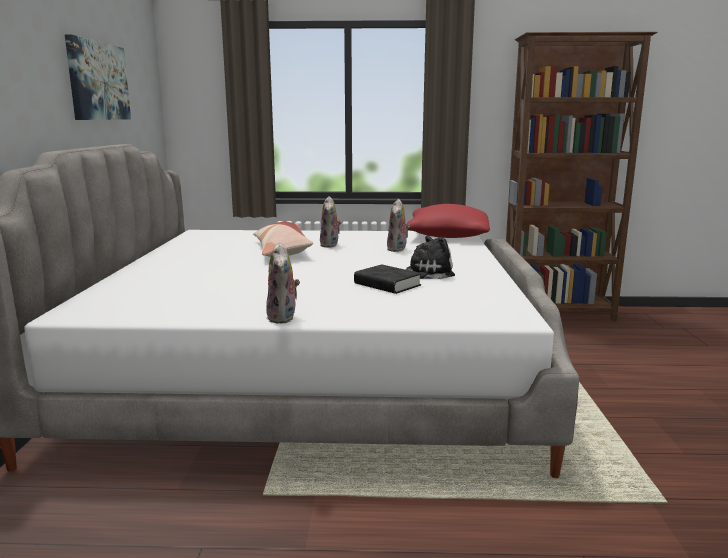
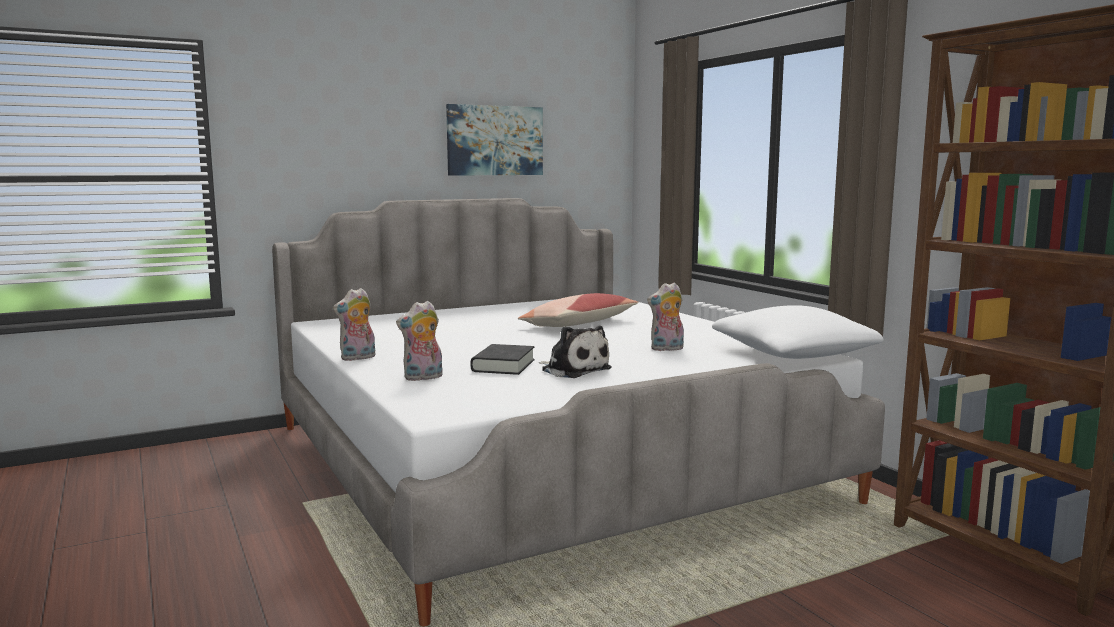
camera: 60 degrees right, 5 degrees down
plush toy [320,196,341,247] -> plush toy moved to [396,301,443,381]
red pillow [406,204,490,238] -> white pillow [712,305,884,359]

